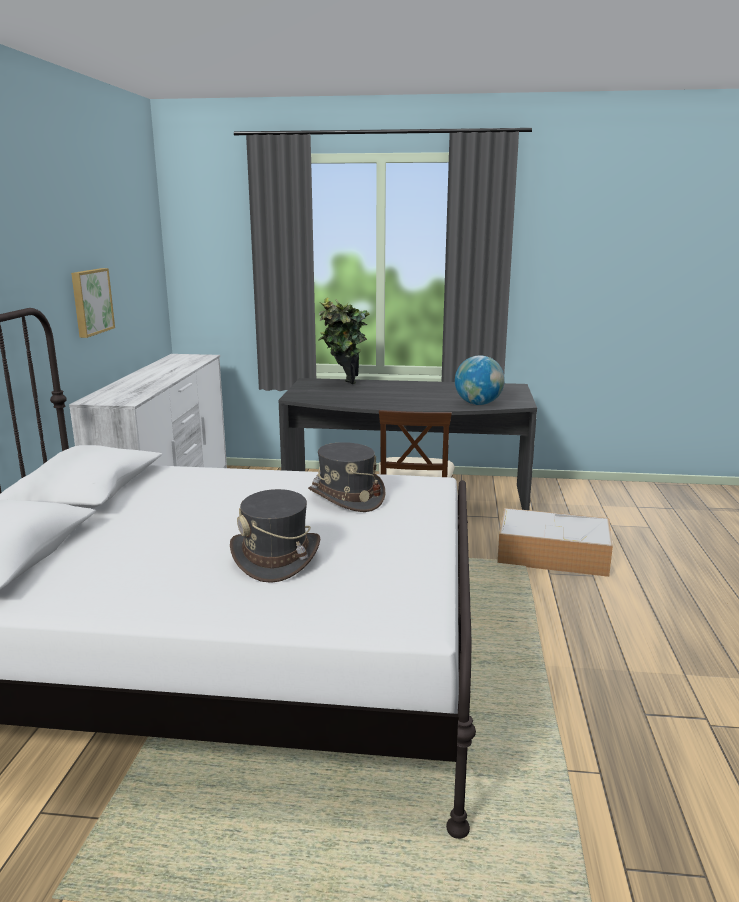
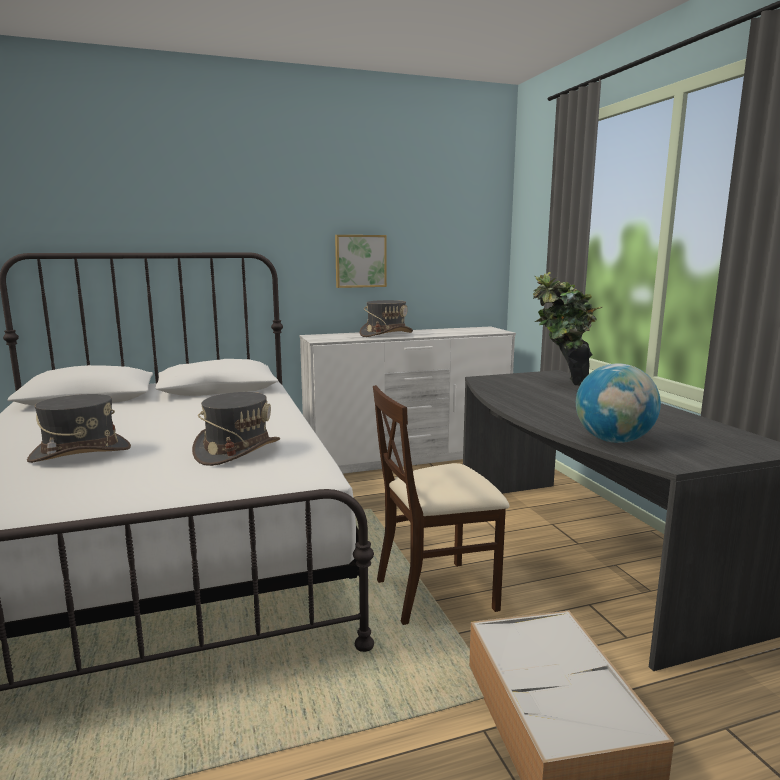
camera: 65 degrees right, 5 degrees down
none -> grey hat [360,300,413,337]

